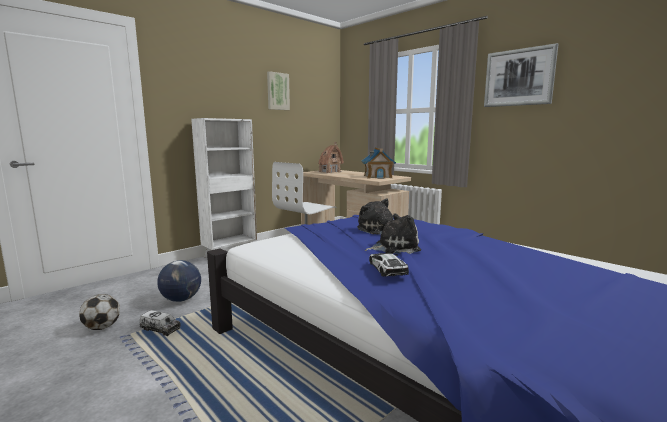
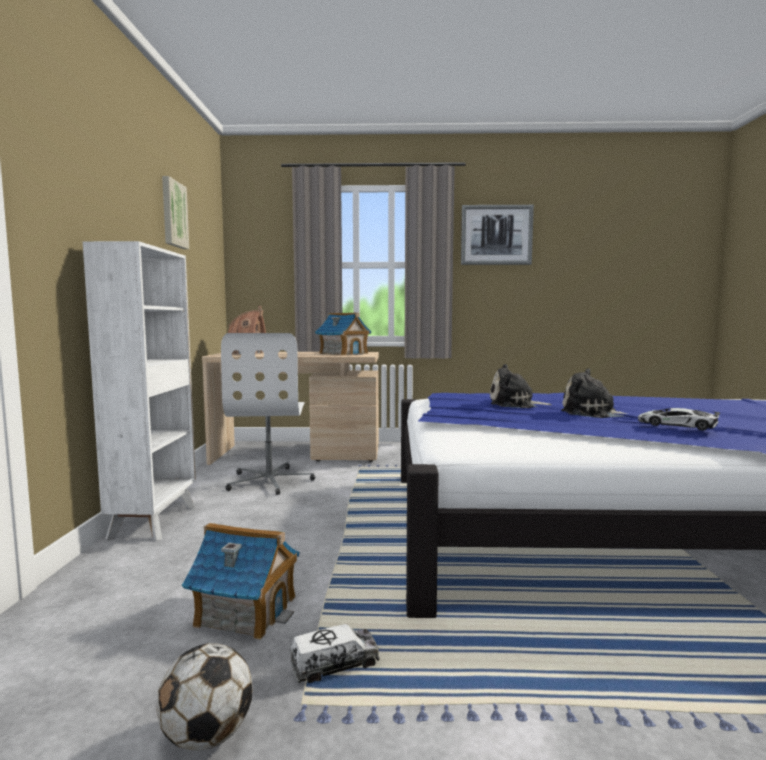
camera: 45 degrees left, 5 degrees down
globe [157,260,201,302] -> toy house [182,523,300,640]
plush toy [365,213,421,254] -> plush toy turned 90 degrees counterclockwise [561,368,628,418]

